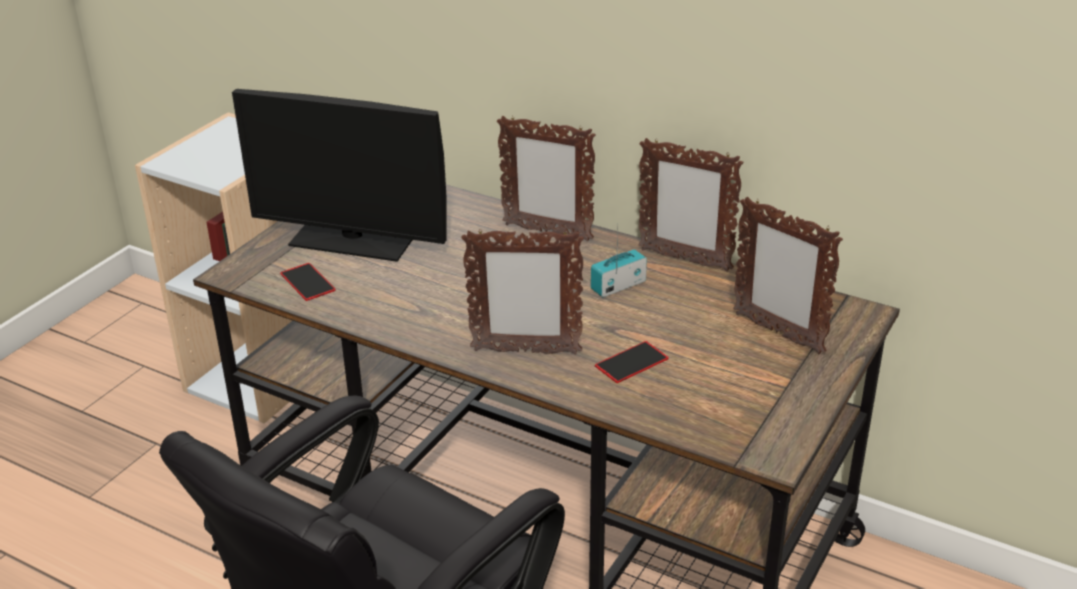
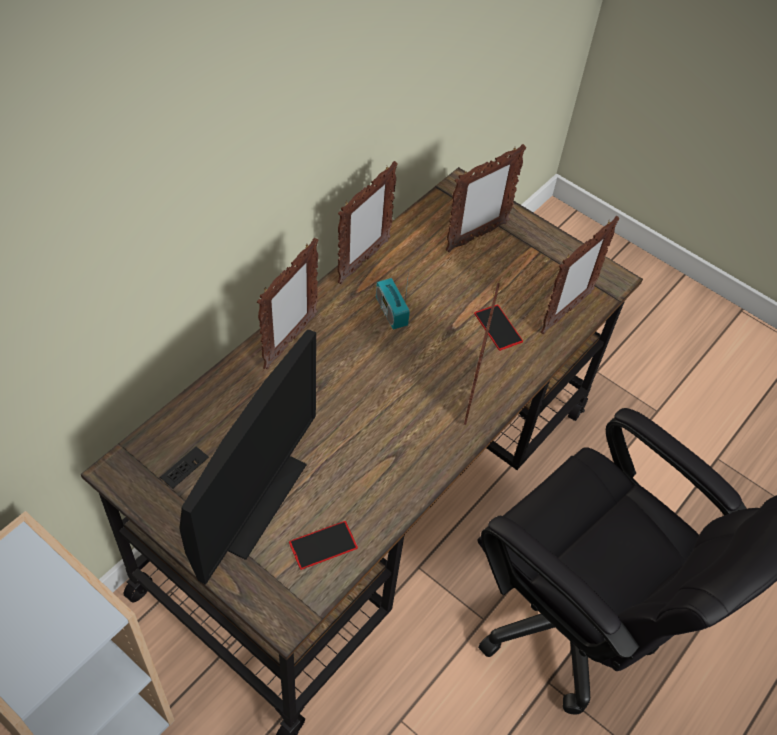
camera: 85 degrees left, 20 degrees up
none -> picture frame [541,216,620,334]

